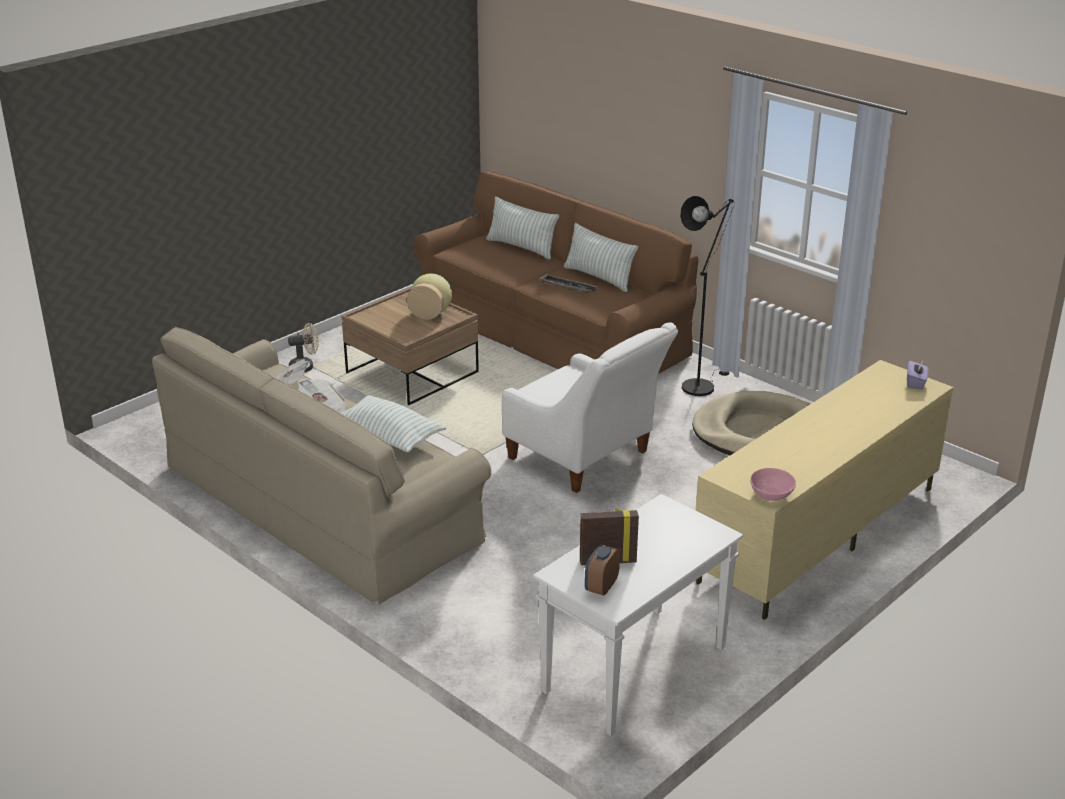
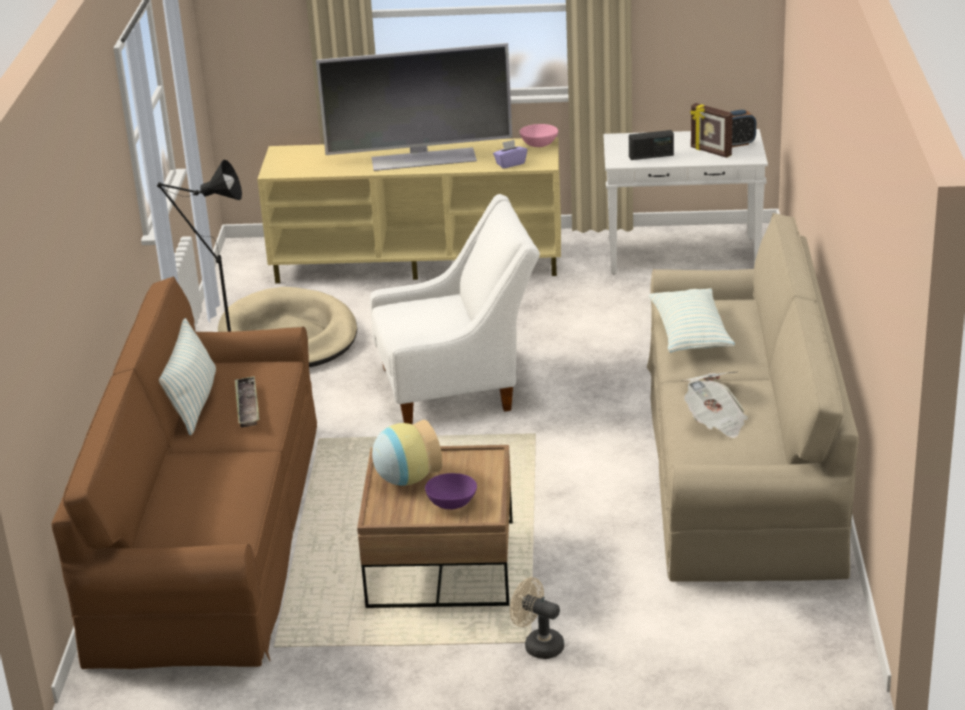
camera: 130 degrees left, 0 degrees up
pillow [486,197,559,259] -> none
white armchair [502,322,678,493] -> white armchair turned 75 degrees clockwise [370,194,540,424]
purple tissue box [907,361,928,389] -> purple tissue box moved to [493,140,527,169]
none -> television [316,43,512,171]
none -> purple bowl [425,473,477,510]
none -> radio [629,130,674,160]

